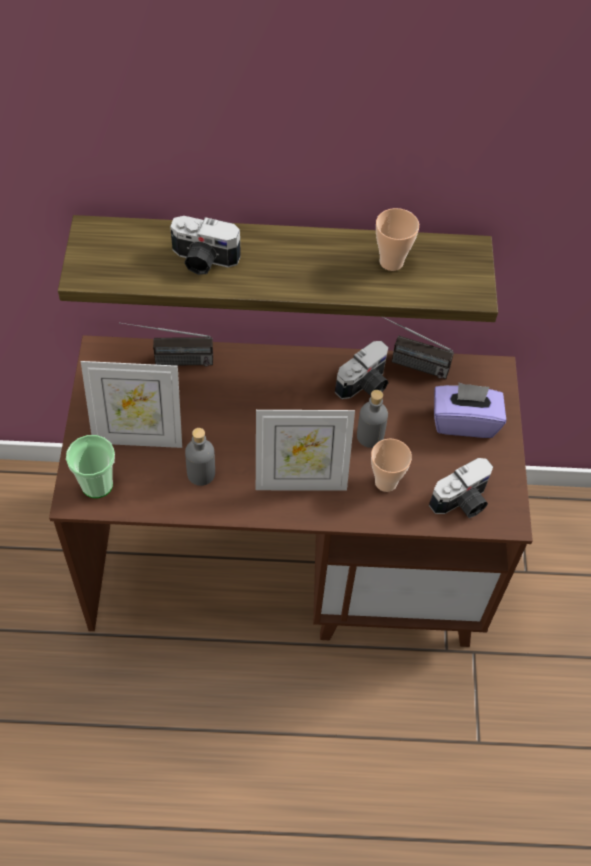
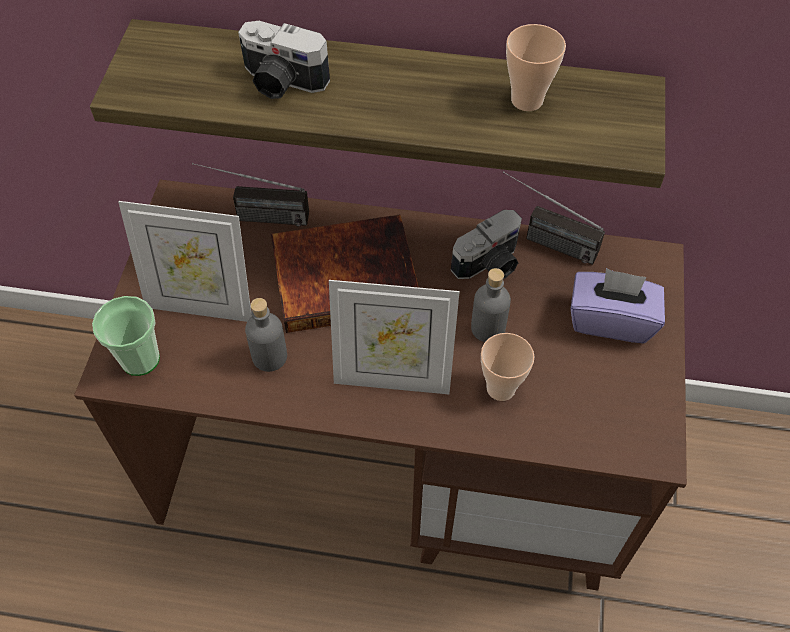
camera: 10 degrees right, 0 degrees up
camera [429,458,493,518] -> none
none -> book [271,215,419,333]

